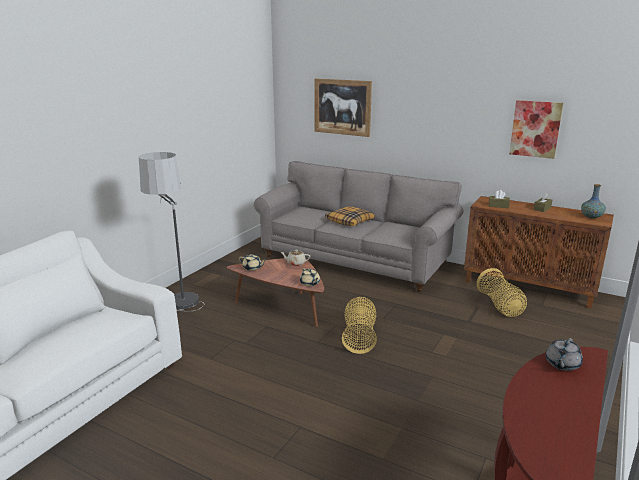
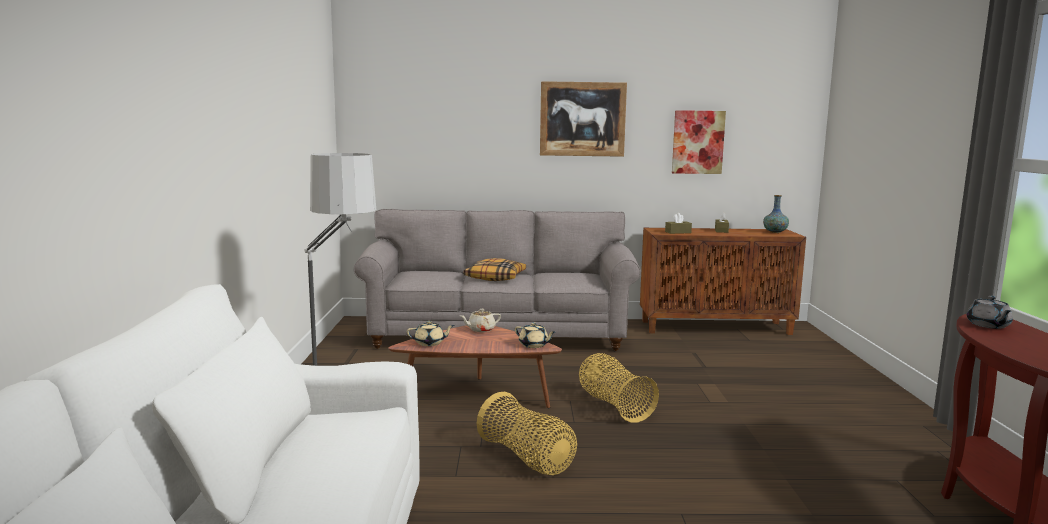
camera: 30 degrees left, 10 degrees down
picture [314,78,372,137] -> picture moved to [540,81,627,157]
basket [477,268,527,317] -> basket moved to [476,392,577,475]

